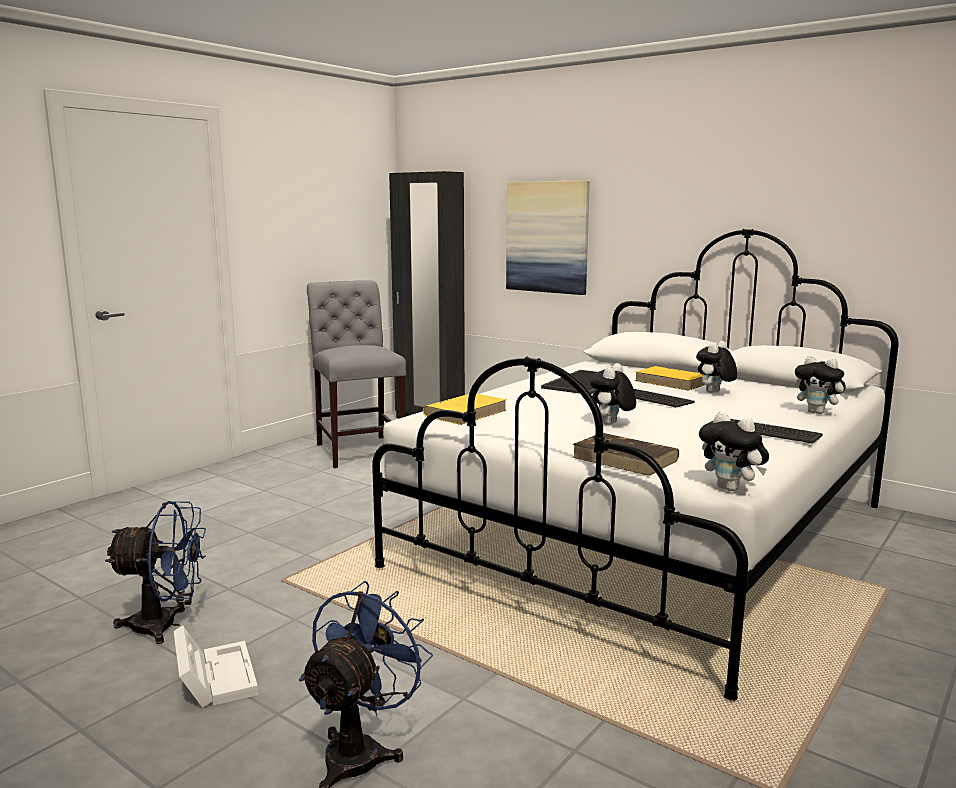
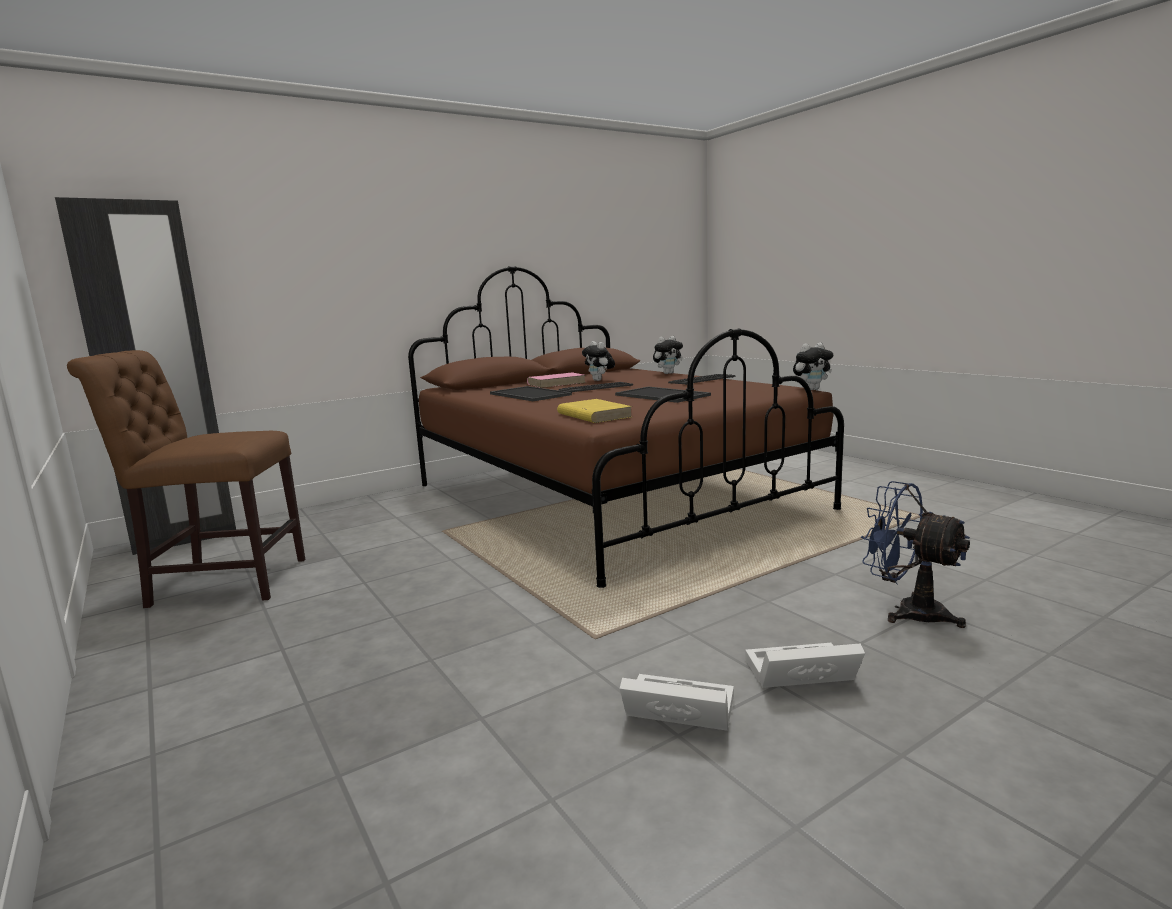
camera: 70 degrees left, 0 degrees up
blue fan [105,501,206,644] -> white storage box [620,674,734,731]
grey chair [307,280,406,468] -> brown chair [67,350,305,608]
white bed [372,229,899,701] -> brown bed [408,266,844,588]
picture [506,180,590,295] -> none
brown book [572,433,679,476] -> none
plush toy [590,363,636,425] -> tray [615,386,711,403]
yellow book [635,366,704,391] -> pink book [527,372,586,388]

